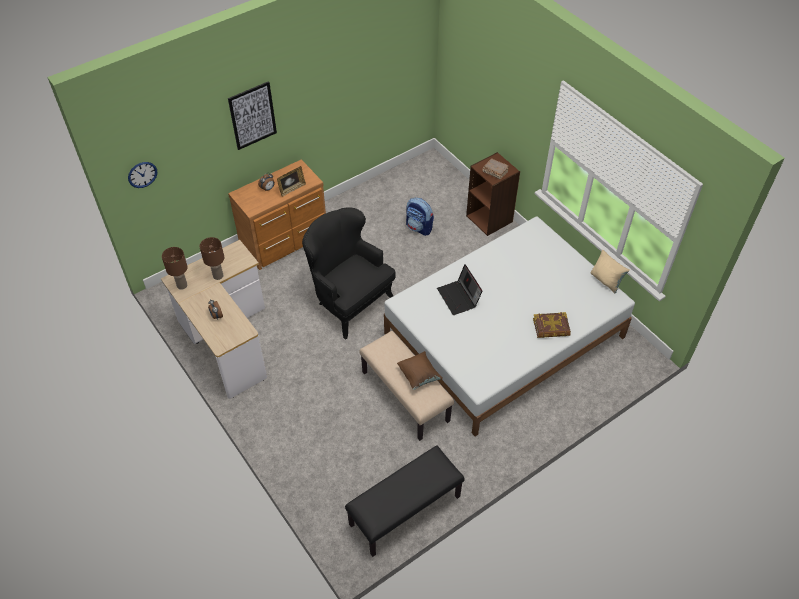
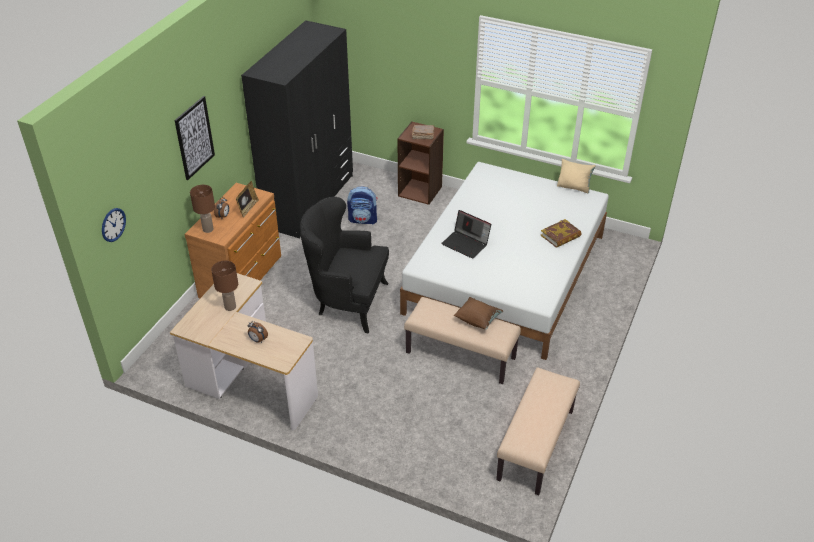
camera: 30 degrees left, 10 degrees down
brown table lamp [162,247,188,290] -> brown table lamp moved to [190,185,215,233]
black bench [345,445,465,557] -> beige bench [496,367,580,495]
none -> black wardrobe [241,20,353,239]

